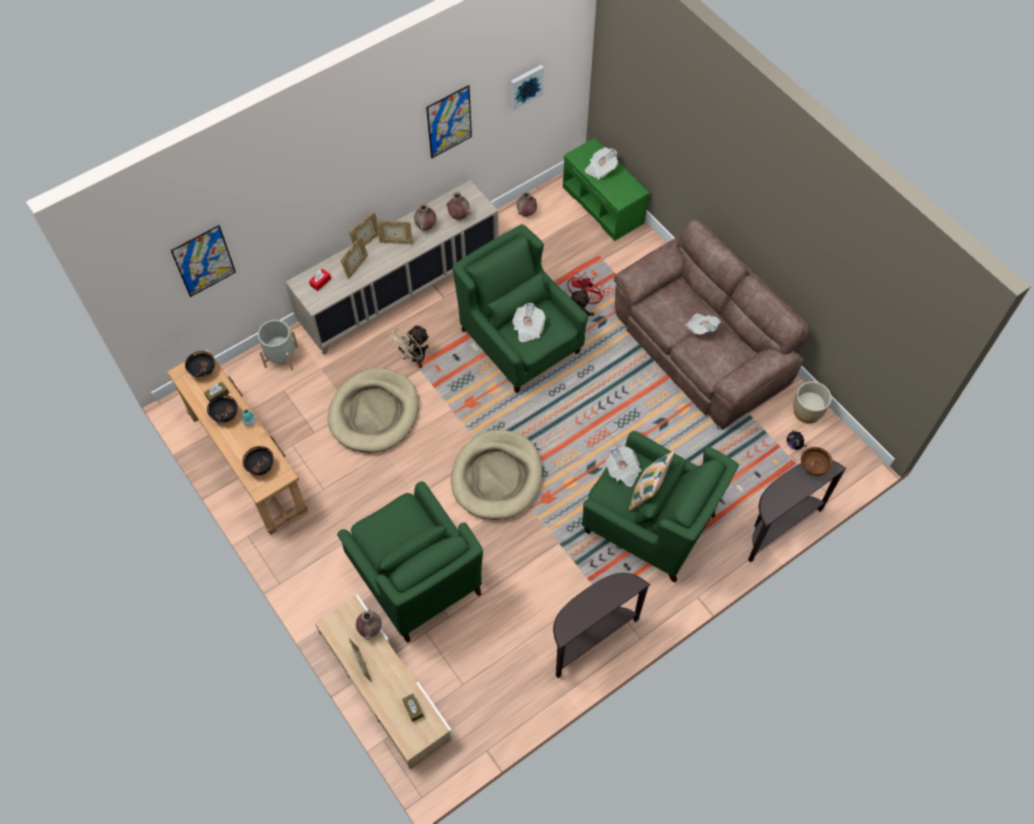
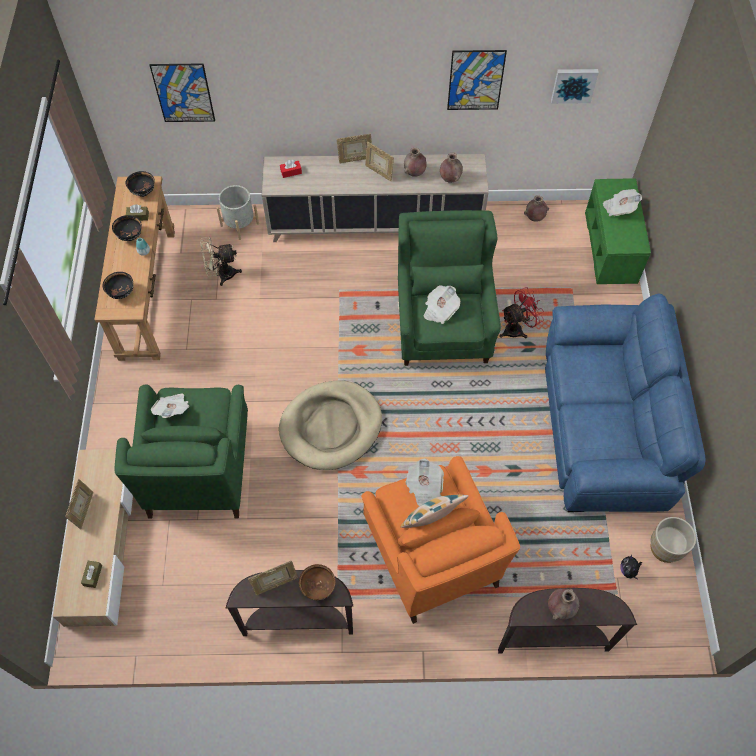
camera: 35 degrees right, 0 degrees up
beige dog bed [328,368,419,453] -> none
picture frame [340,236,368,279] -> picture frame moved to [248,561,298,595]
brown vase [356,610,382,640] -> brown vase moved to [548,588,579,620]
beige fan [389,325,430,368] -> beige fan moved to [200,236,242,286]
green armchair [582,431,739,583] -> orange armchair [361,456,520,624]
brown sofa [614,220,809,429] -> blue sofa [545,293,706,512]
newspaper [685,314,721,334] -> newspaper moved to [151,393,189,418]
brown bowl [801,447,832,476] -> brown bowl moved to [299,564,336,600]

